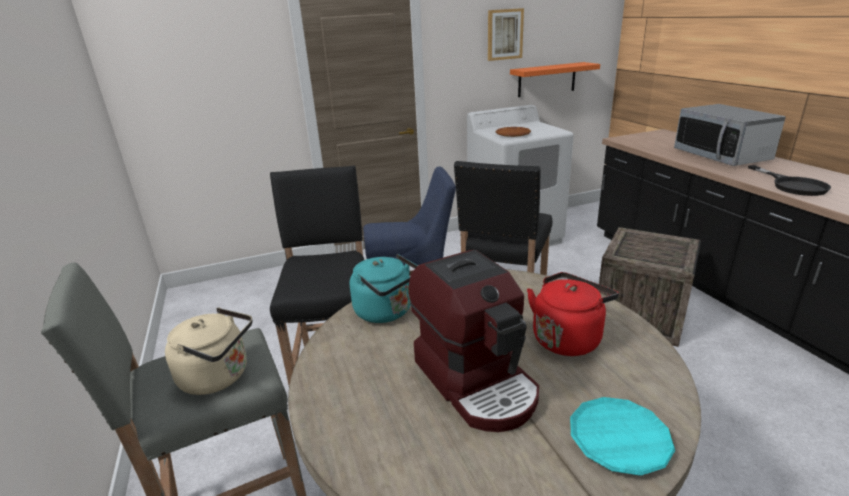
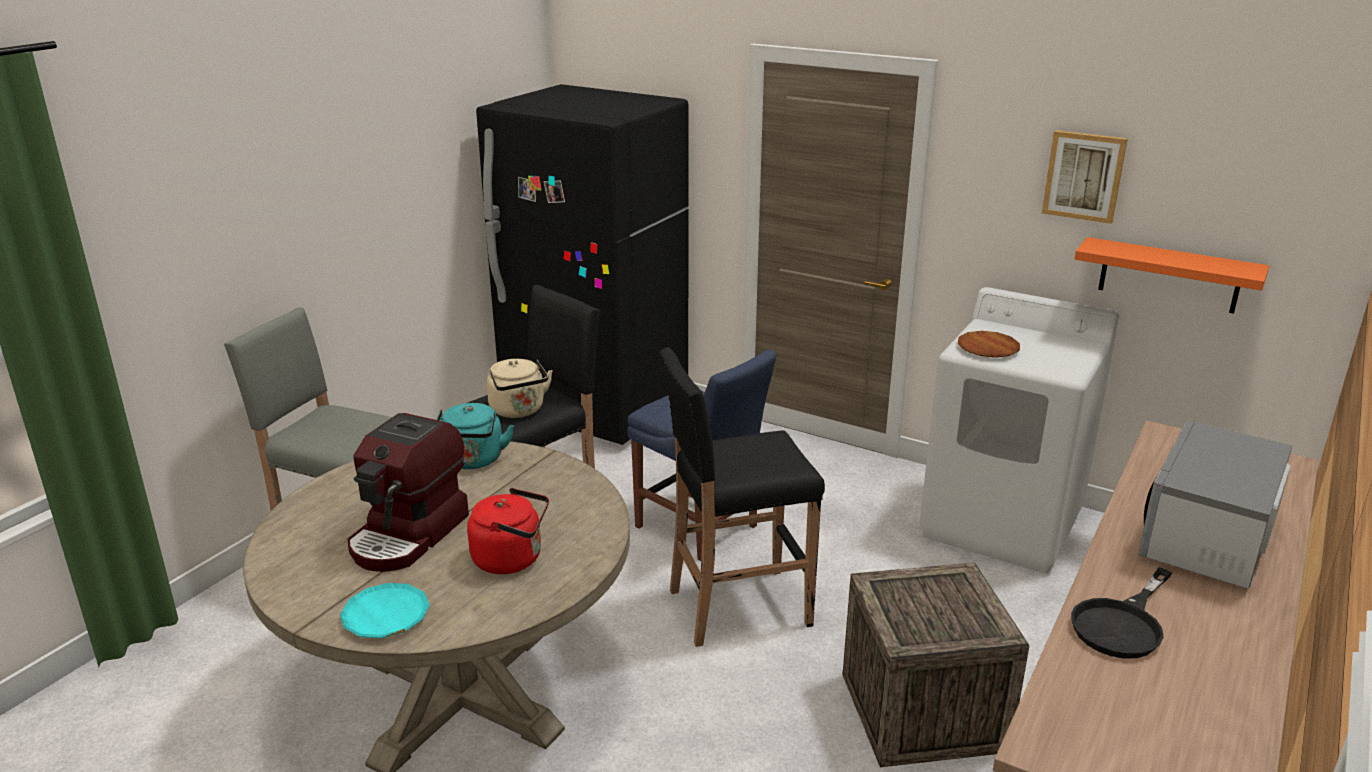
camera: 50 degrees right, 0 degrees up
beige kettle [165,308,252,395] -> beige kettle moved to [487,359,553,418]
none -> black fridge [476,84,689,445]

